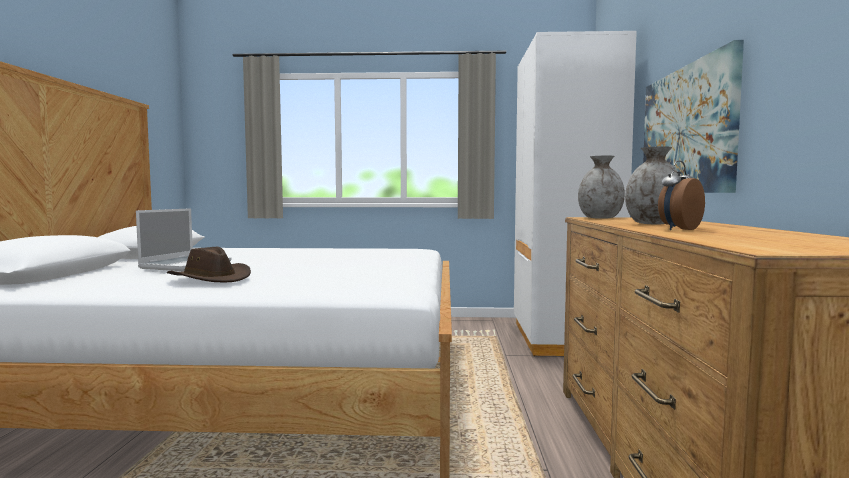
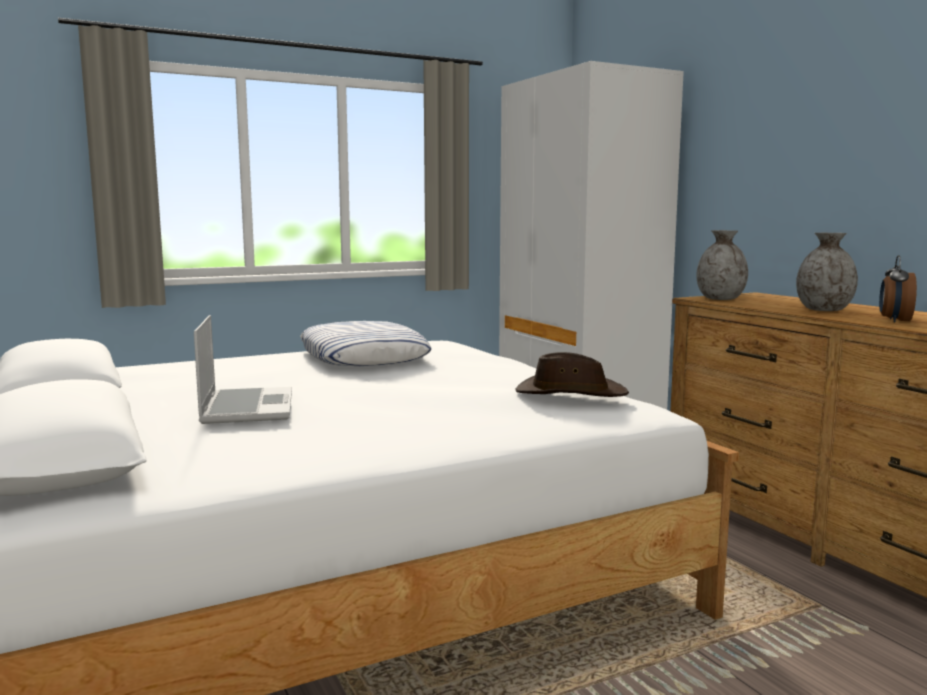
camera: 30 degrees left, 5 degrees up
brown hat [167,247,251,282] -> brown hat moved to [516,352,629,397]
picture [643,40,744,193] -> none
none -> pillow [300,321,432,366]

